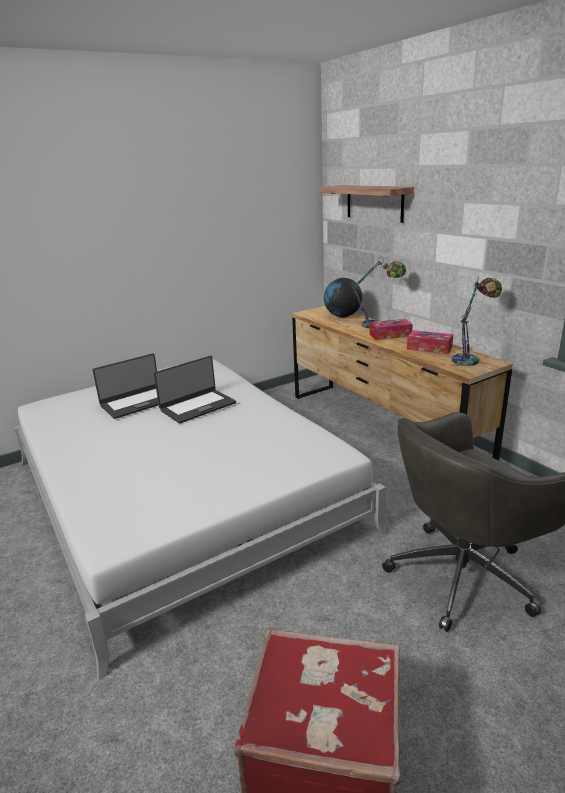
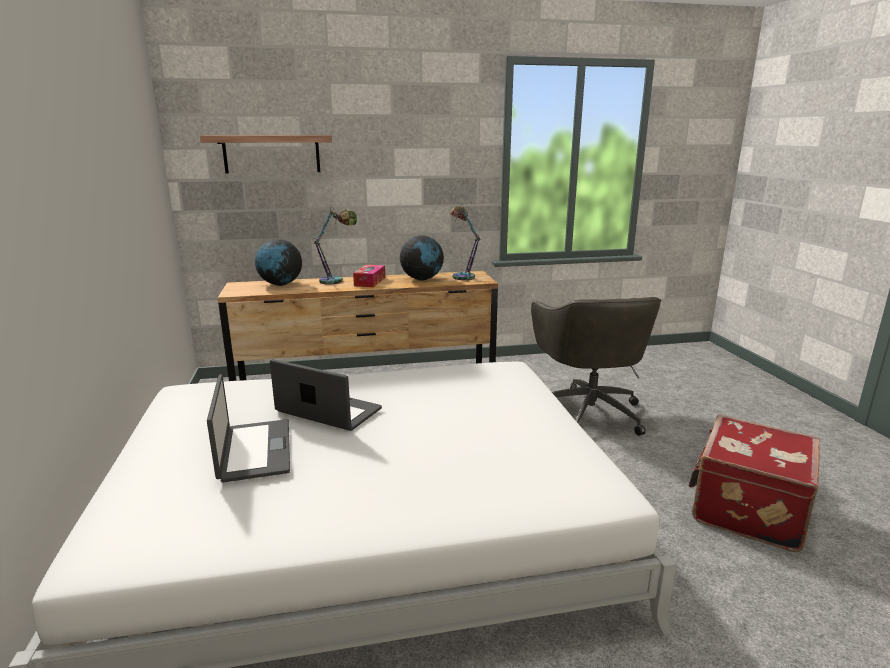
camera: 70 degrees left, 5 degrees down
laptop [154,356,236,424] -> laptop turned 45 degrees counterclockwise [270,359,382,431]
tissue box [407,330,453,354] -> globe [400,235,444,280]

